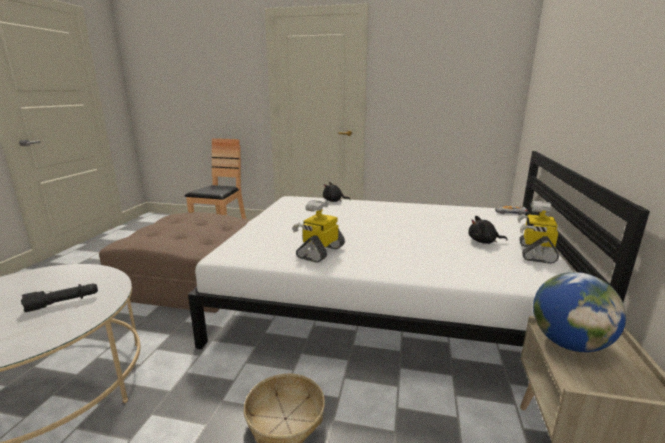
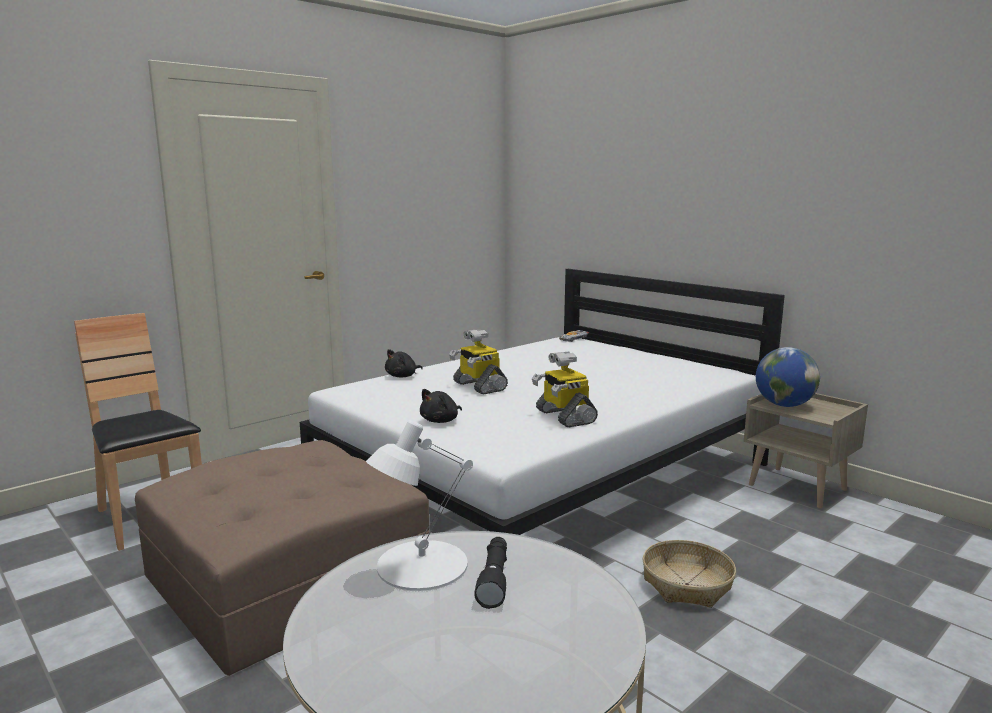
camera: 55 degrees left, 5 degrees down
black plush toy [468,216,508,244] -> black plush toy moved to [420,389,462,423]
toy robot [518,201,559,264] -> toy robot moved to [449,329,508,394]
none -> white table lamp [366,420,473,591]

